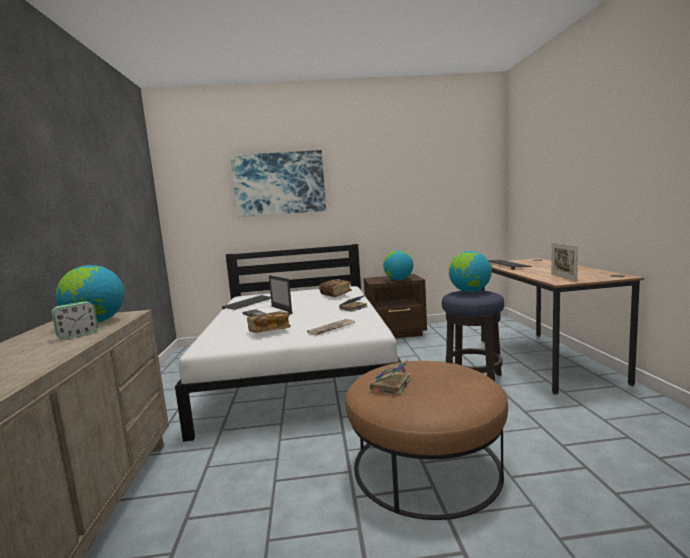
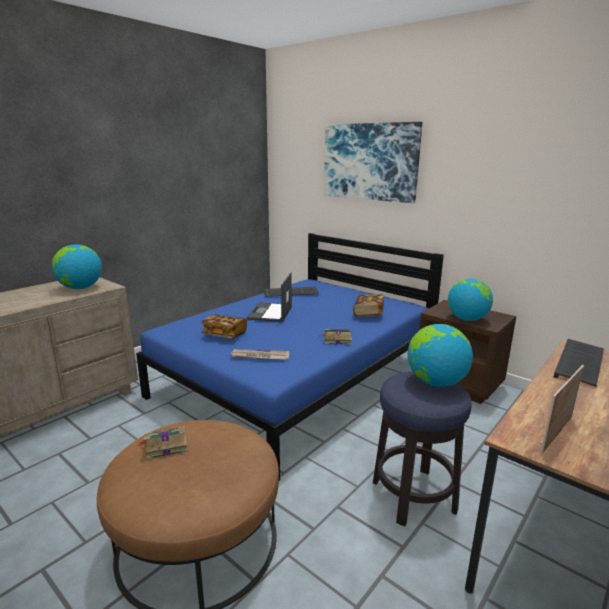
camera: 45 degrees right, 10 degrees up
alarm clock [51,302,98,339] -> none
white bed [175,244,401,442] -> blue bed [136,233,444,481]

